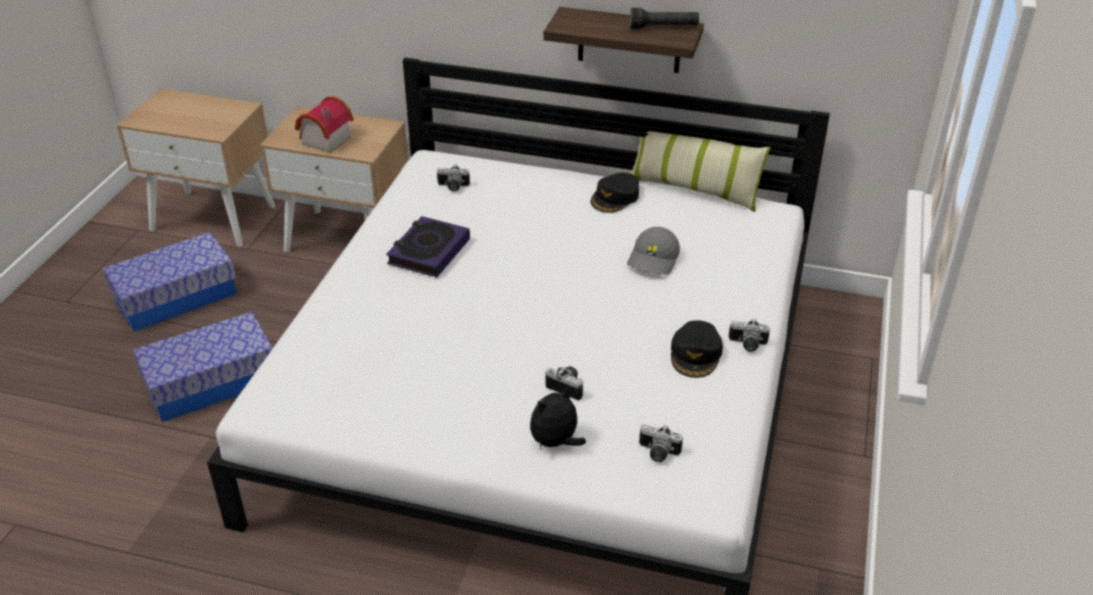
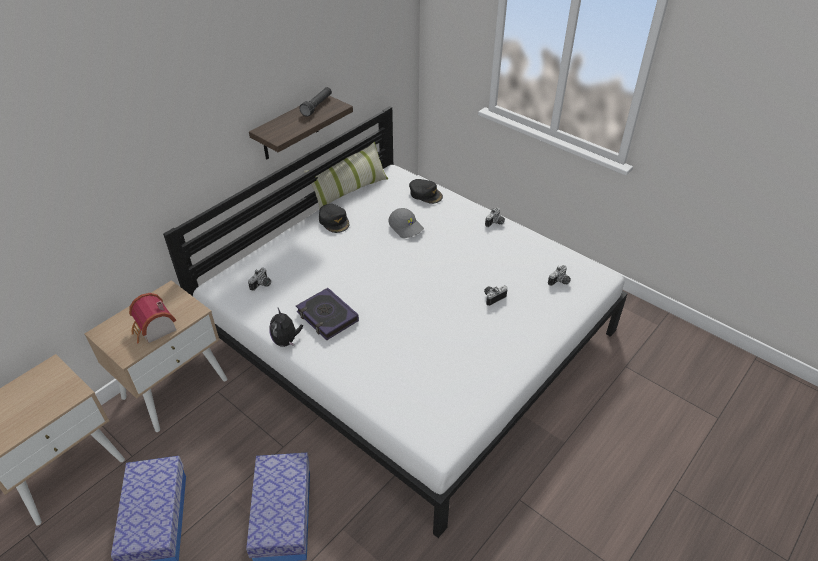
camera: 65 degrees left, 5 degrees up
plush toy [530,385,586,449] -> plush toy moved to [269,308,303,347]
black cap [671,320,723,378] -> black cap moved to [409,179,443,204]

